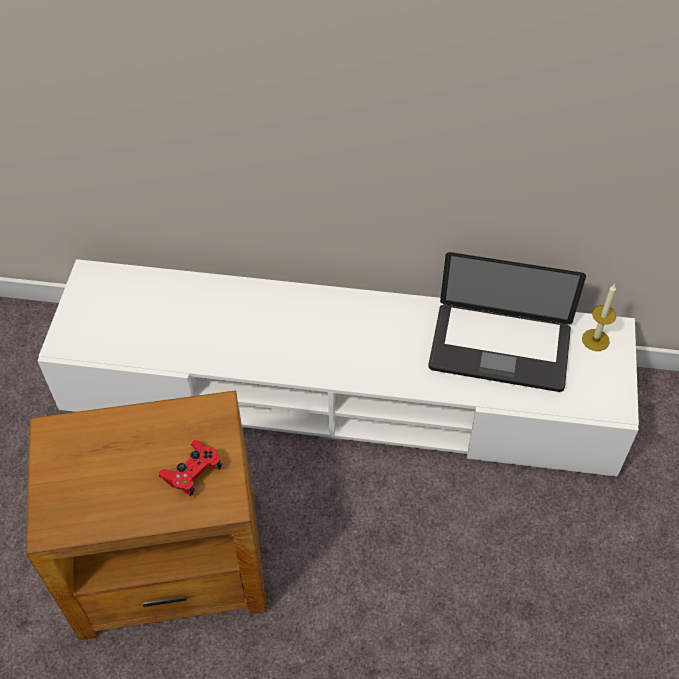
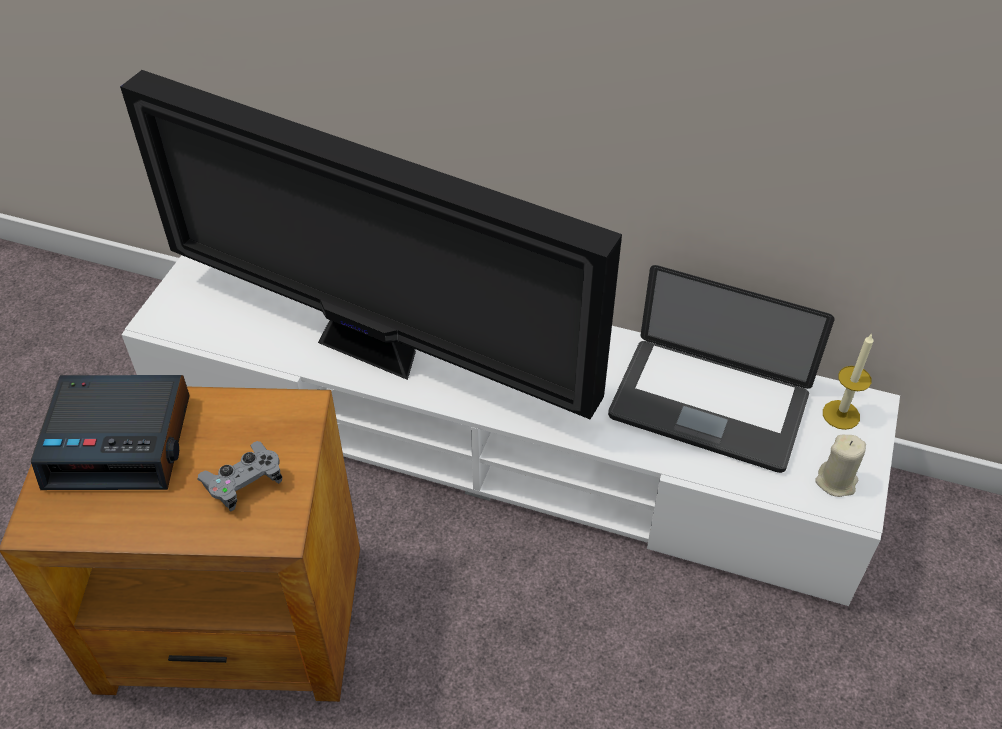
camera: 10 degrees right, 5 degrees down
red game controller [159,440,222,496] -> grey game controller [197,441,283,512]
none -> alarm clock [31,375,190,490]
none -> television [120,70,622,419]
none -> beige candle [815,435,866,497]

